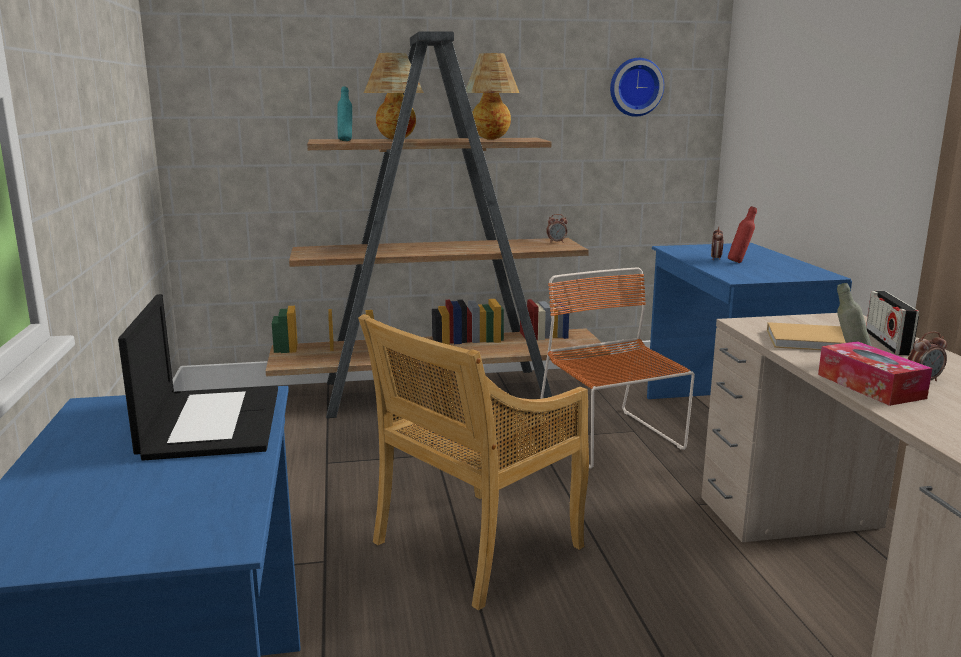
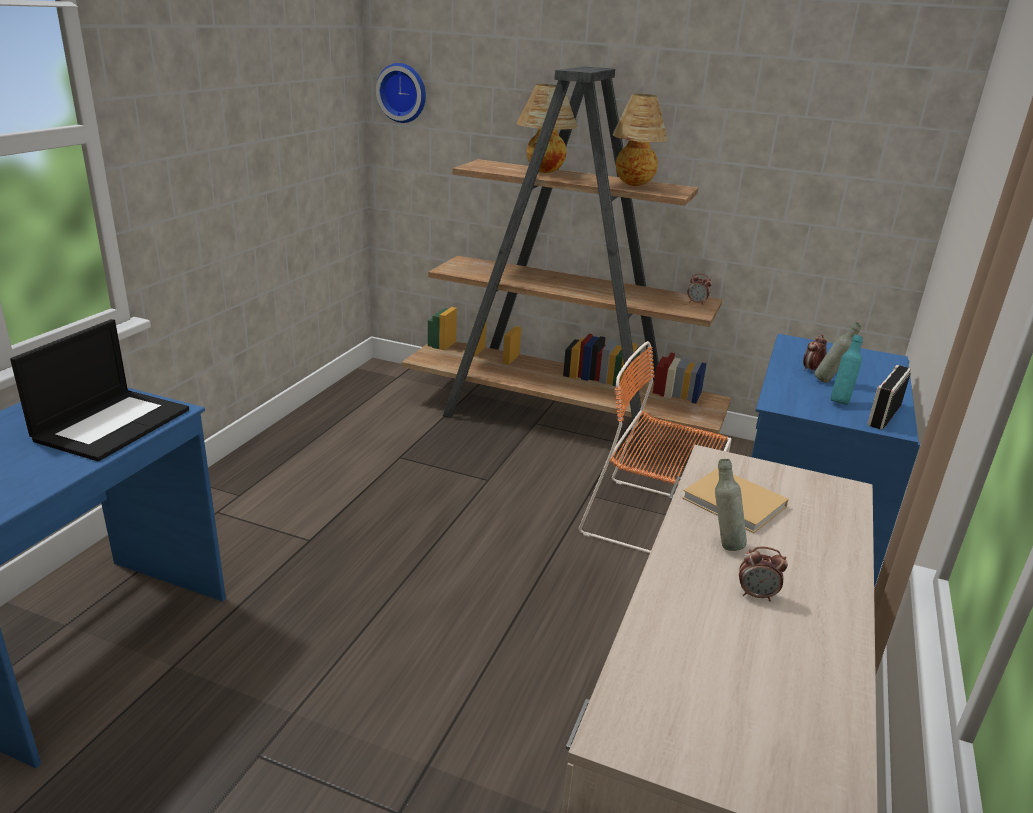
camera: 30 degrees right, 10 degrees up
turquoise bottle [337,86,352,141] -> turquoise bottle moved to [831,335,863,405]
beige chair [358,314,589,610] -> none
orange chair [539,268,695,469] -> orange chair turned 75 degrees counterclockwise [579,341,732,554]
wall clock [610,58,664,117] -> wall clock moved to [376,63,426,123]
red bottle [728,206,757,263] -> grey bottle [814,322,862,383]
tissue box [818,341,932,406] -> none
radio [866,291,919,355] -> radio moved to [867,365,911,429]

